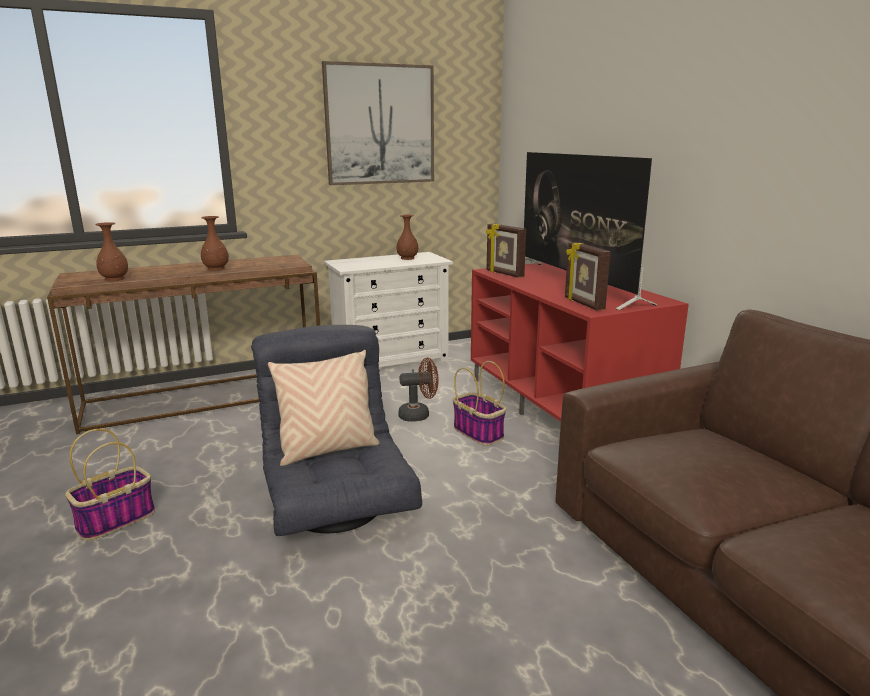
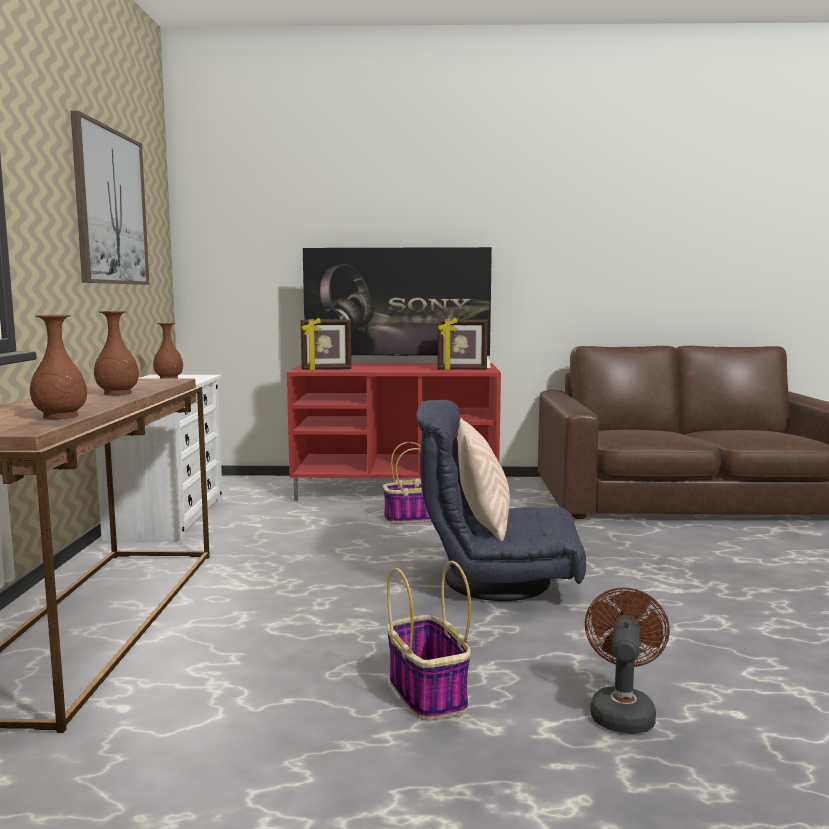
camera: 65 degrees left, 10 degrees down
brown fan [398,358,439,422] -> brown fan moved to [585,587,670,734]

